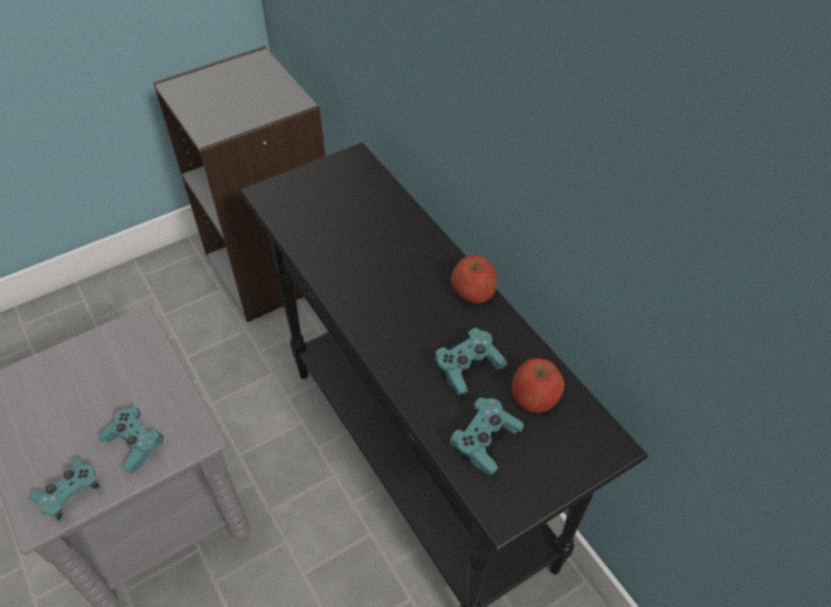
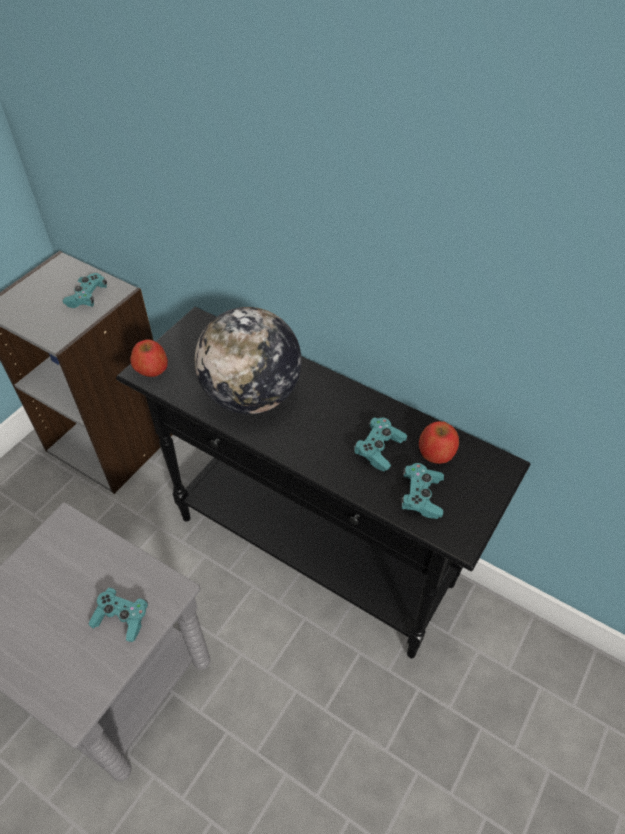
camera: 25 degrees left, 0 degrees up
turquoise game controller [29,457,100,522] -> turquoise game controller moved to [63,273,107,308]
apple [451,255,497,303] -> apple moved to [130,339,168,377]
none -> globe [195,307,302,414]

